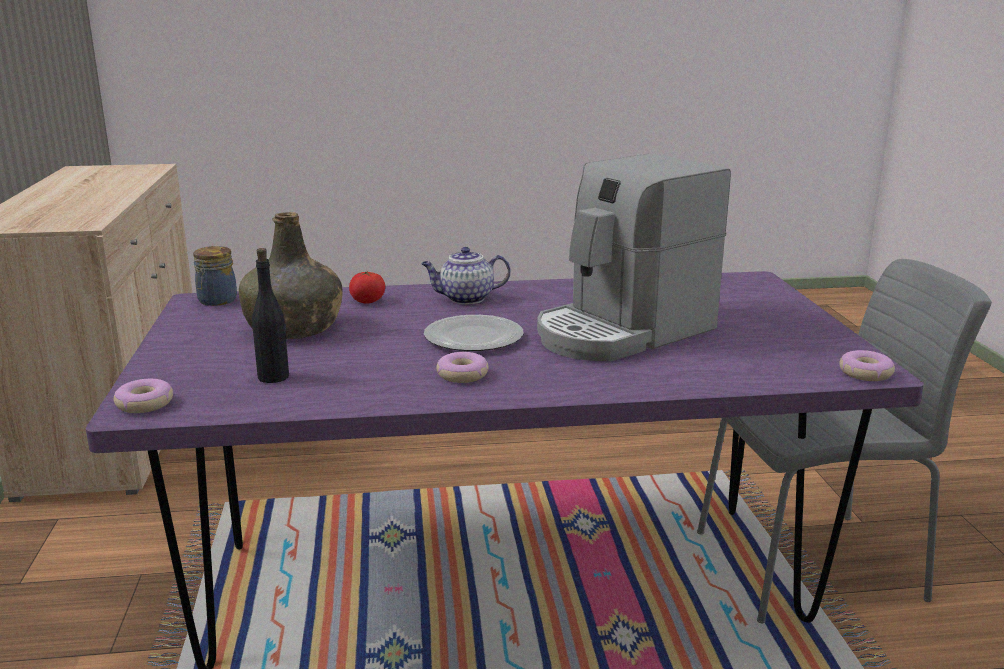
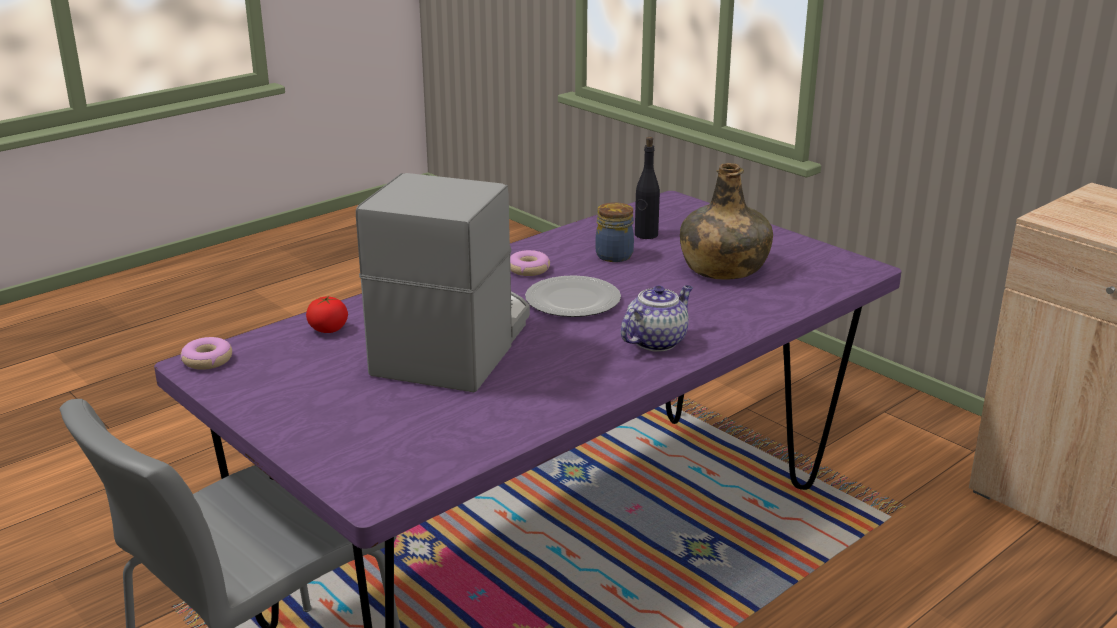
camera: 145 degrees right, 5 degrees up
donut [114,379,173,413] -> none
jar [193,246,237,306] -> jar moved to [595,202,634,262]
tomato [349,271,385,304] -> tomato moved to [306,296,348,333]

